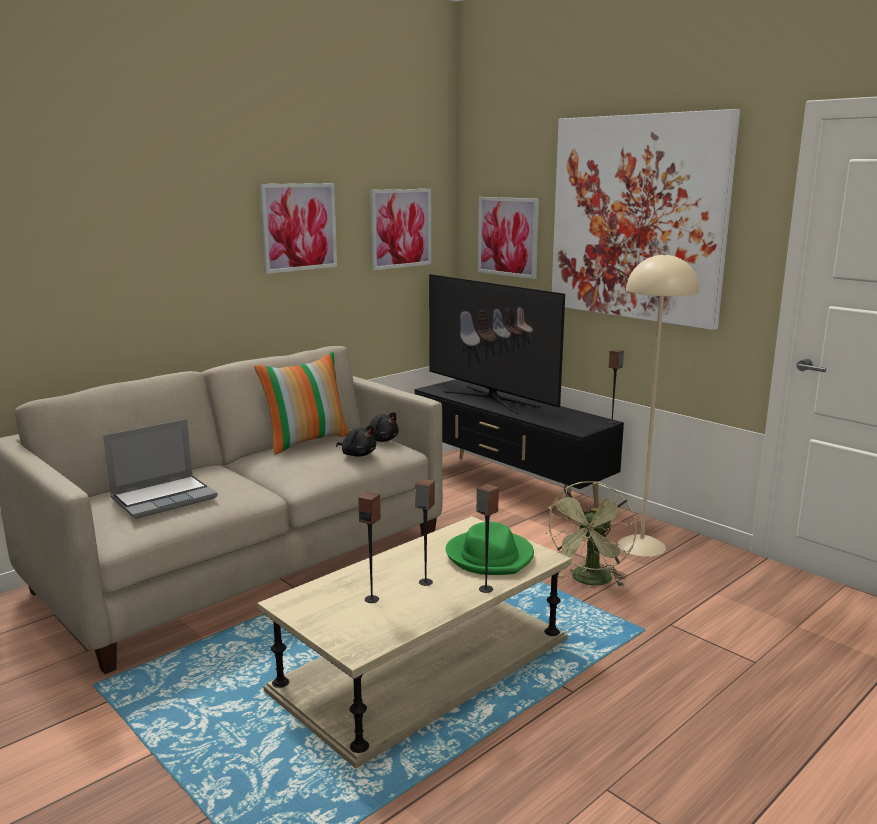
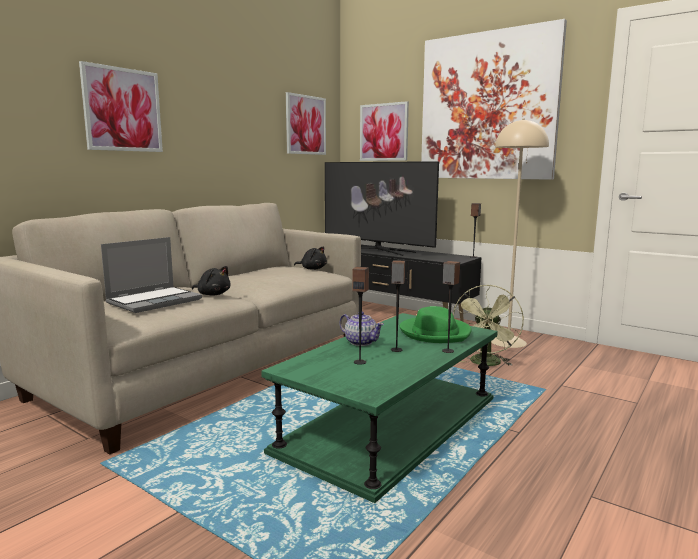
camera: 10 degrees left, 5 degrees down
pillow [254,352,350,455] -> none
beige coffee table [257,516,572,769] -> green coffee table [261,313,498,503]
picture [259,183,337,274] -> picture moved to [79,61,163,152]
black plush toy [336,425,376,457] -> black plush toy moved to [192,266,231,296]
none -> teapot [339,311,384,346]

